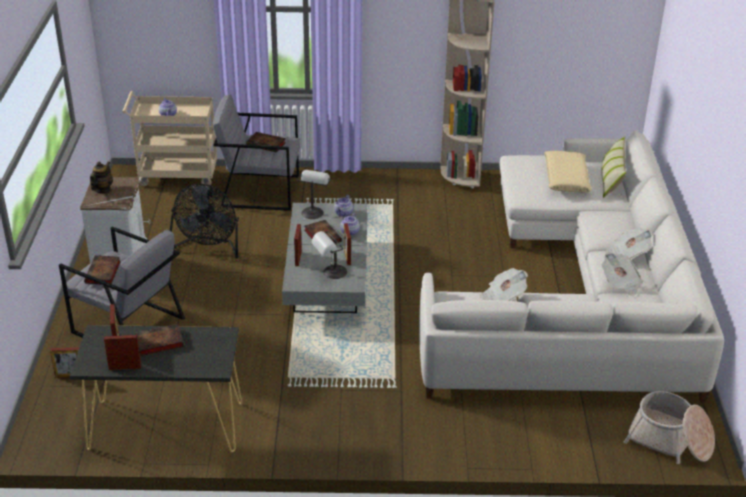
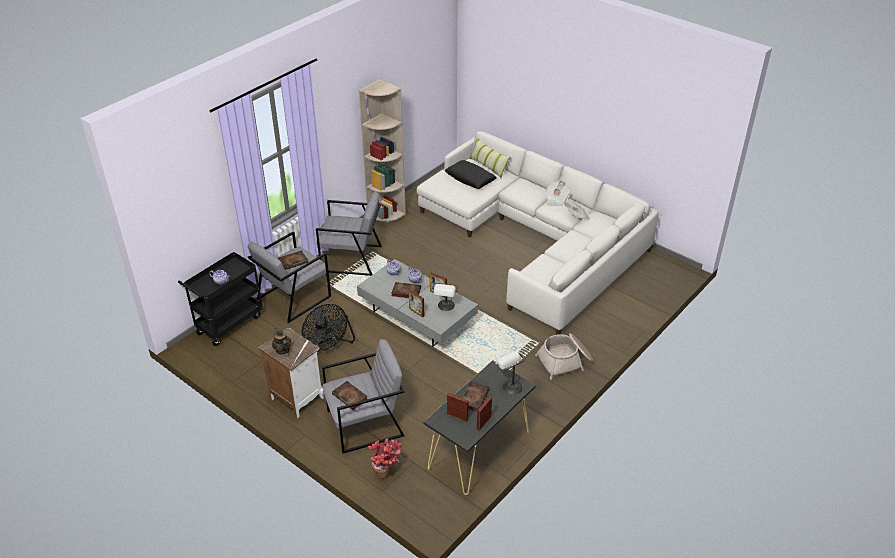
camera: 50 degrees left, 5 degrees up
picture frame [50,347,79,378] -> potted plant [368,439,402,479]
beige cart [122,91,217,187] -> black cart [178,252,263,346]
table lamp [297,170,331,219] -> table lamp moved to [495,351,525,395]
newspaper [480,268,528,301] -> none
beige pillow [544,151,592,193] -> black pillow [445,160,497,189]
basket [624,391,715,464] -> basket moved to [535,333,593,380]
none -> grey armchair [316,192,382,276]

